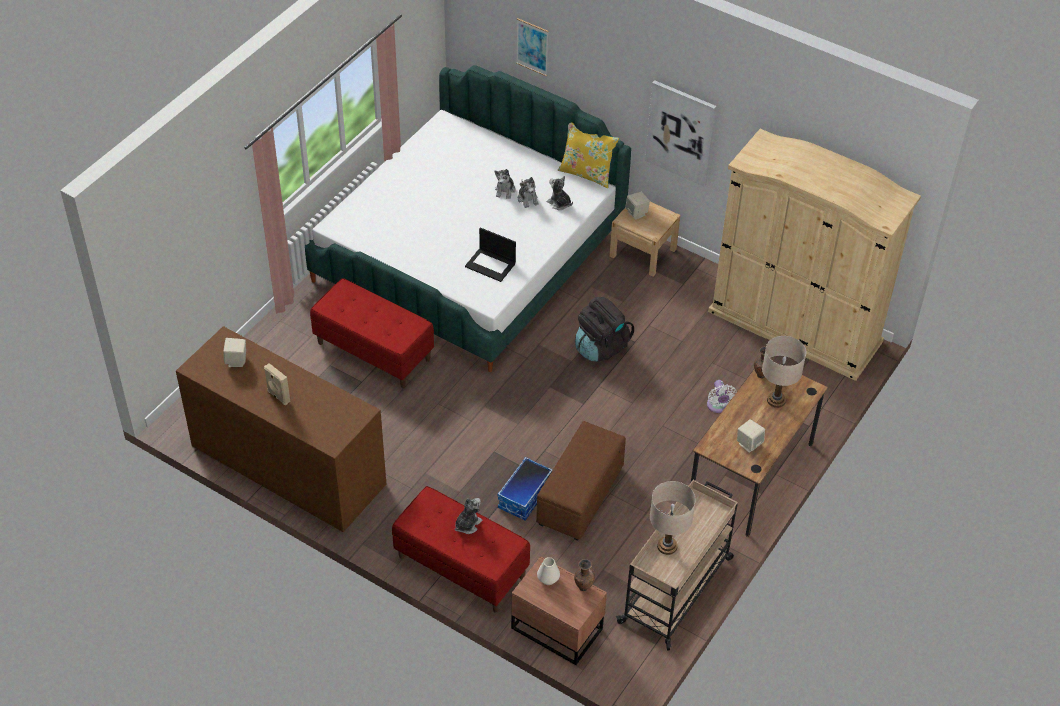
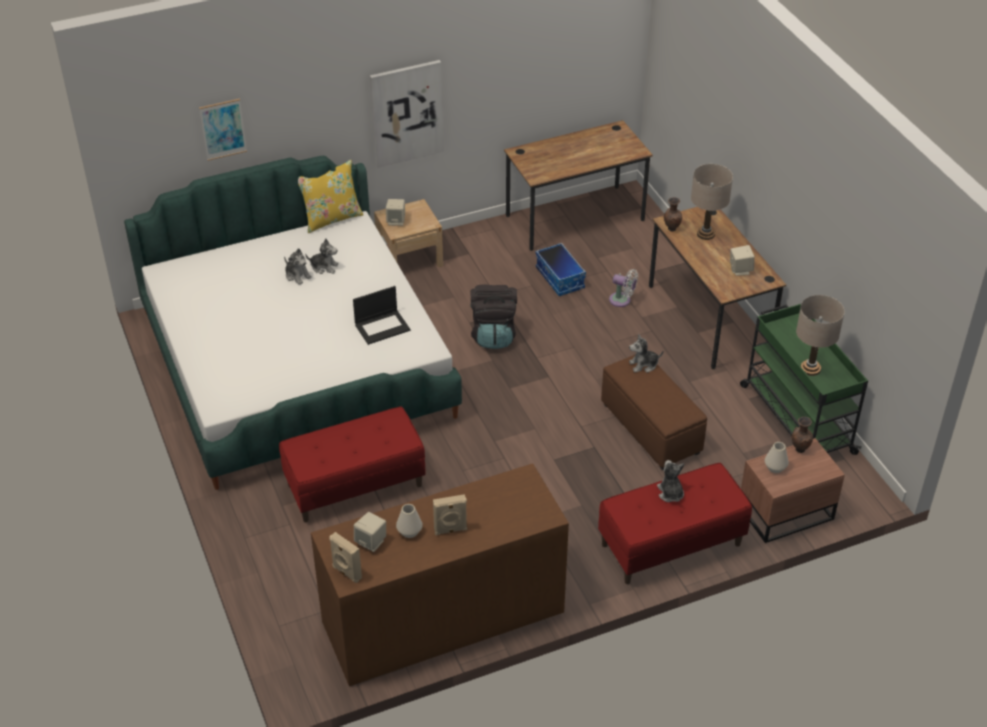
camera: 55 degrees left, 5 degrees down
storage box [497,457,553,521] -> storage box moved to [536,243,586,296]
plush toy [547,176,573,210] -> plush toy moved to [629,334,663,373]
beige cart [616,480,738,651] -> green cart [740,304,868,455]
beige wardrobe [708,129,921,381] -> brown desk [504,120,653,251]
none -> beige speaker [329,532,362,583]
none -> white vase [396,504,423,538]

